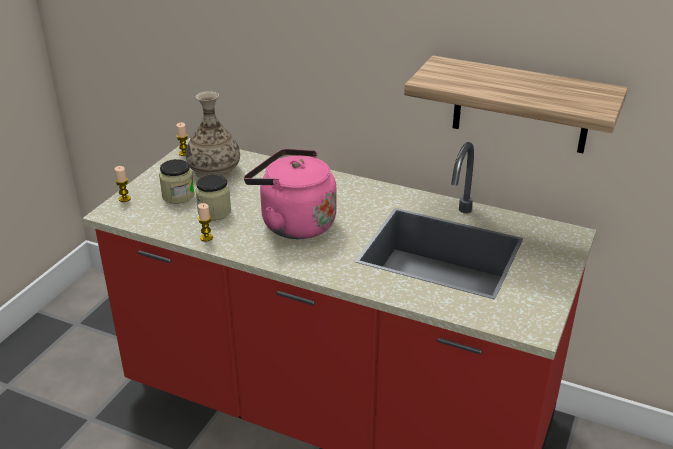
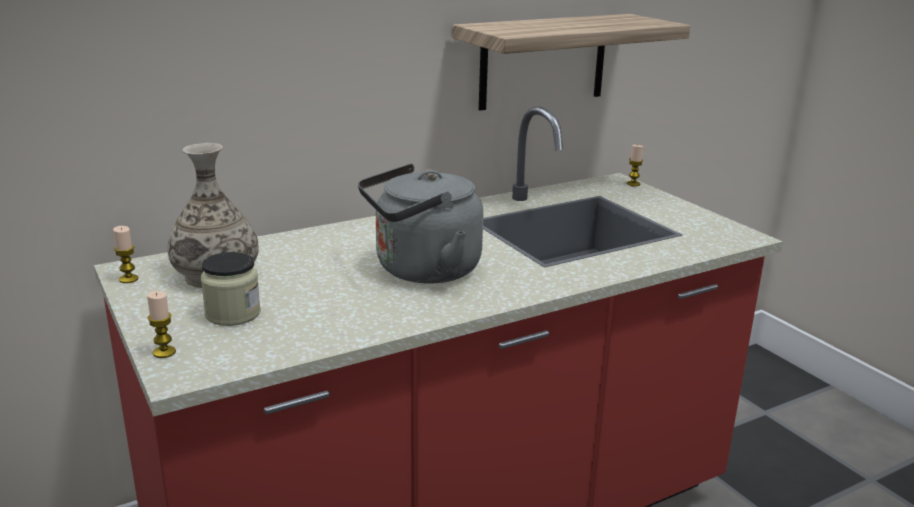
camera: 55 degrees left, 10 degrees down
jar [195,174,231,220] -> none
candle [198,203,213,241] -> candle moved to [627,145,643,186]
pink kettle [244,149,337,239] -> grey kettle [358,164,483,284]

